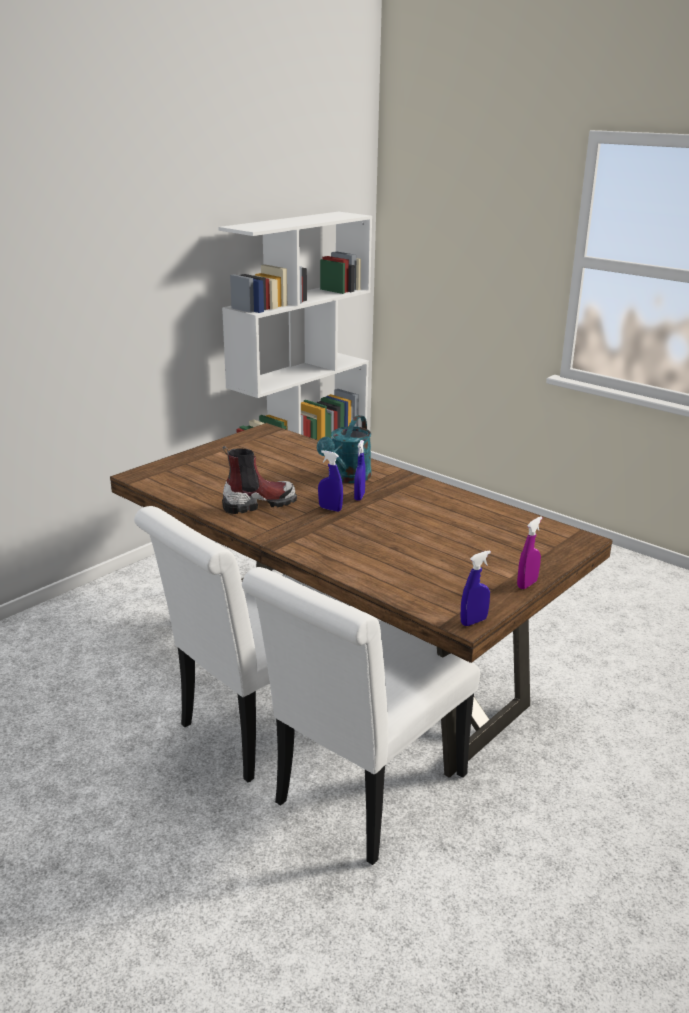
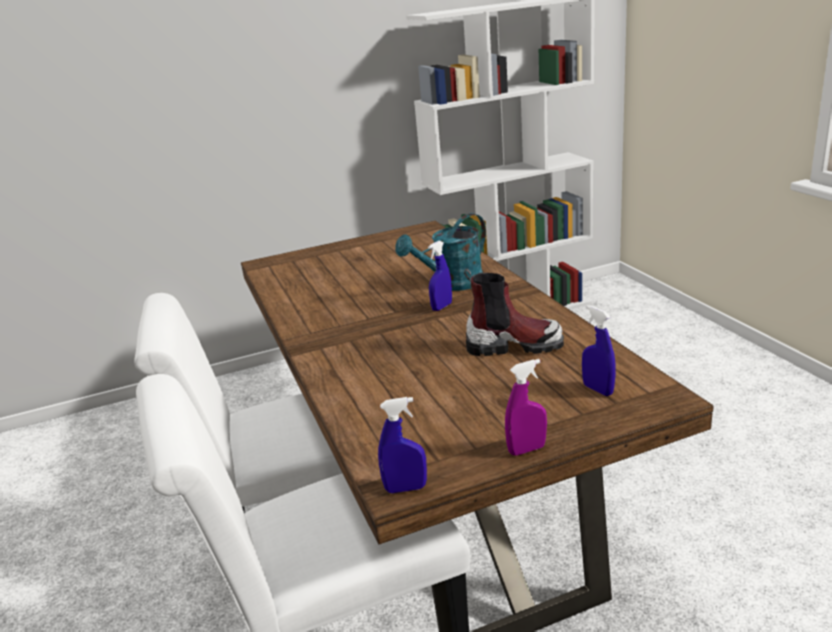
camera: 30 degrees right, 0 degrees up
boot [222,446,297,514] -> boot moved to [464,269,564,356]
blue spray bottle [318,450,343,512] -> blue spray bottle moved to [582,305,616,396]

